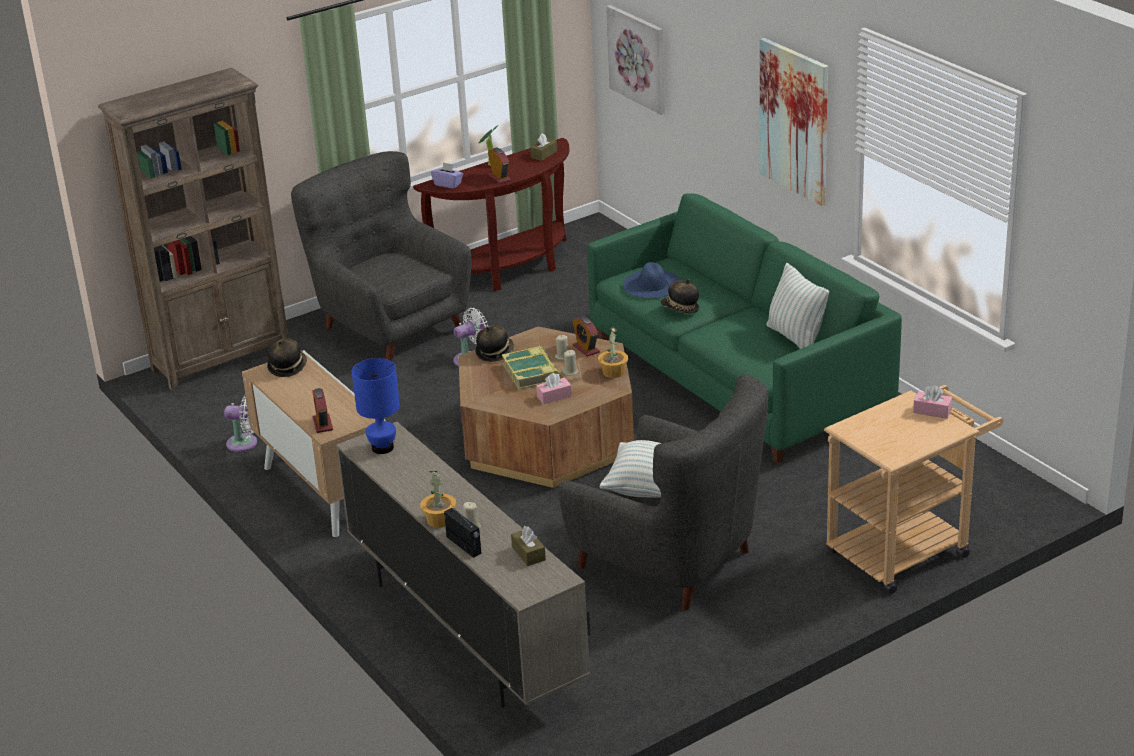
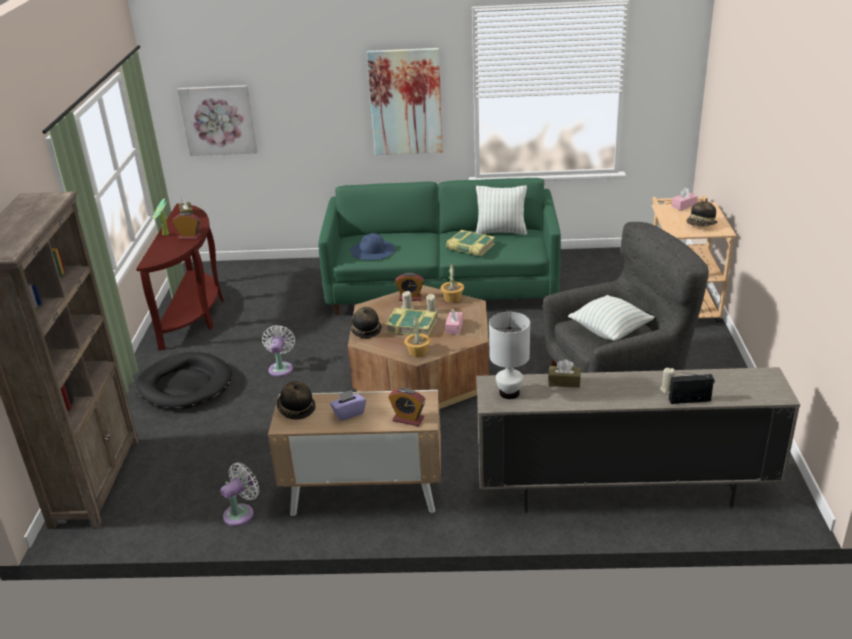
camera: 55 degrees left, 0 degrees up
grey armchair [291,151,471,361] -> black dog bed [135,352,233,410]
blue table lamp [352,358,400,454] -> white table lamp [489,312,530,399]
potted plant [420,471,457,528] -> potted plant moved to [405,317,430,357]
purple tissue box [431,162,463,189] -> purple tissue box moved to [330,390,366,421]
brown tissue box [511,526,546,566] -> brown tissue box moved to [548,359,581,388]
hat [661,279,699,314] -> hat moved to [686,198,717,226]
none -> book [446,230,495,256]

